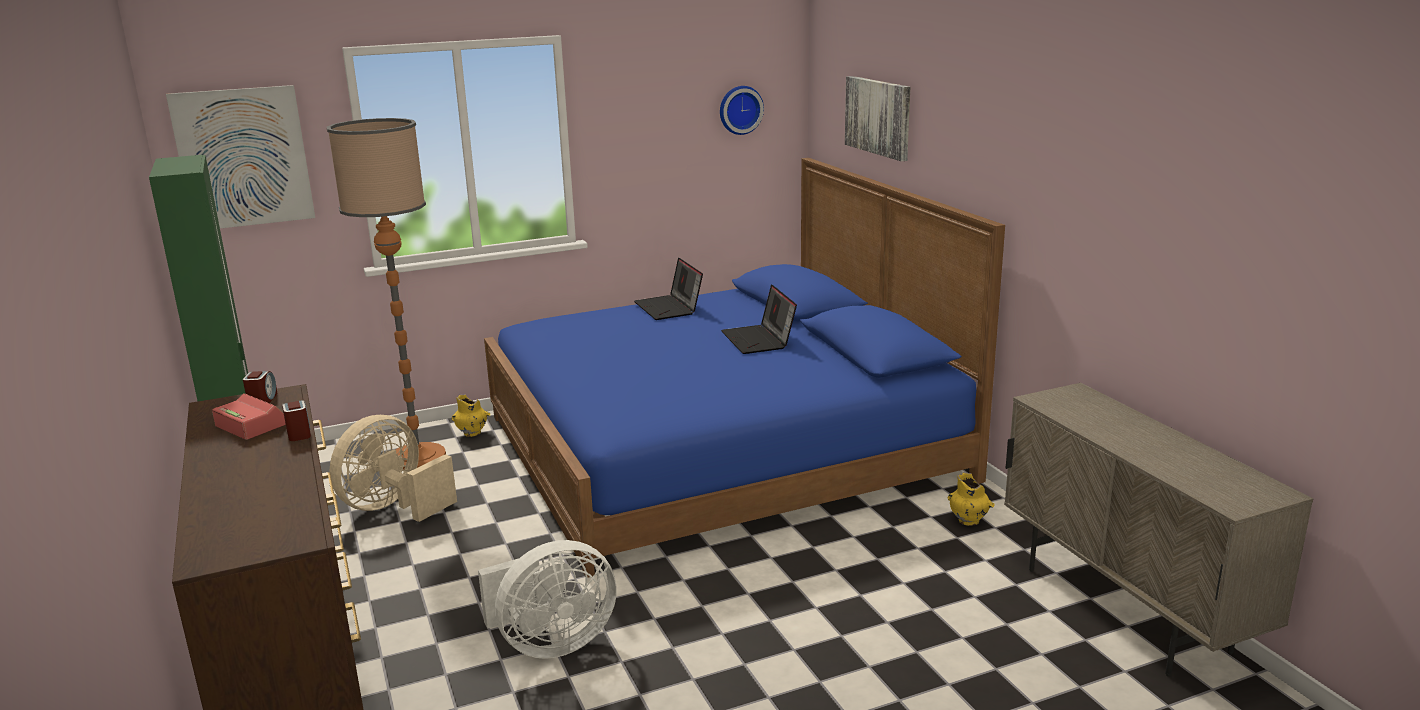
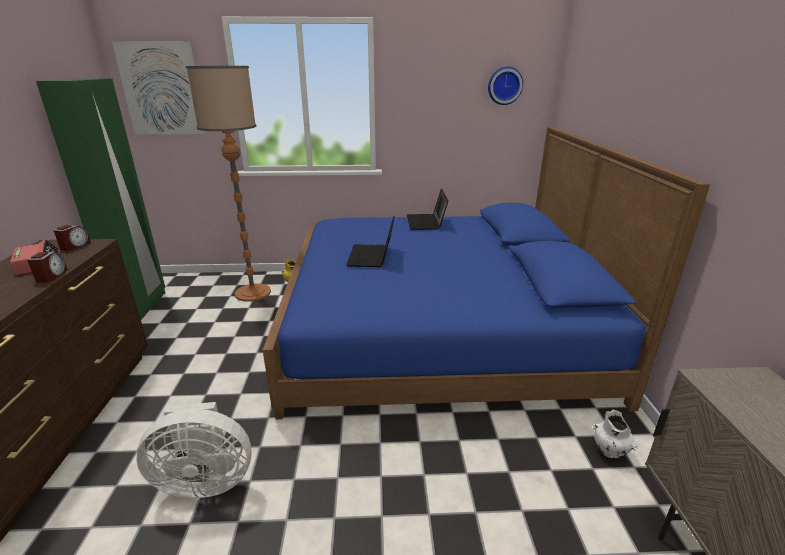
camera: 20 degrees right, 5 degrees up
beige fan [330,415,457,522] -> none
laptop [721,284,797,354] -> laptop moved to [346,216,395,267]
picture [845,76,910,162] -> none
yellow vase [948,472,995,526] -> white vase [593,409,638,459]

